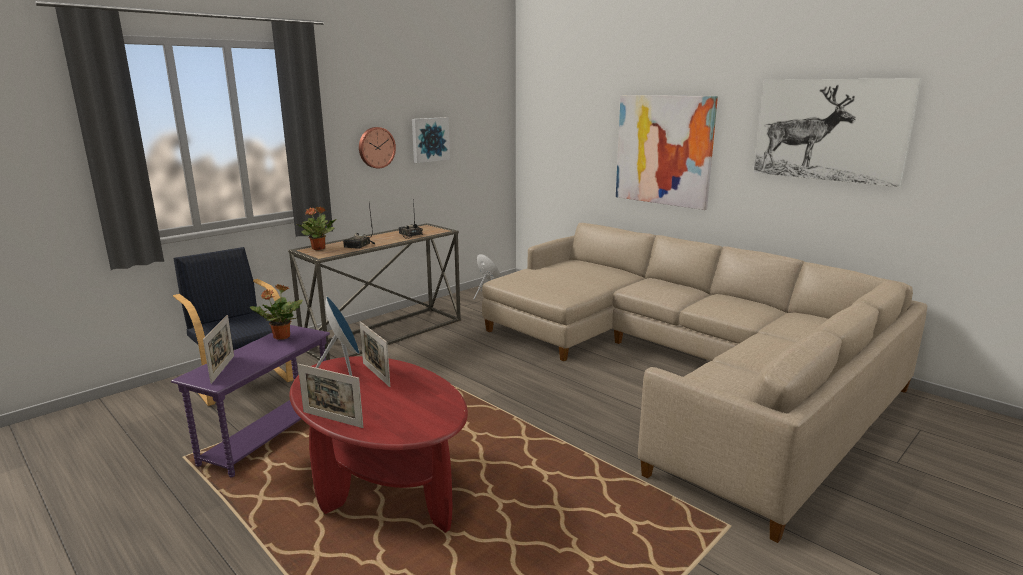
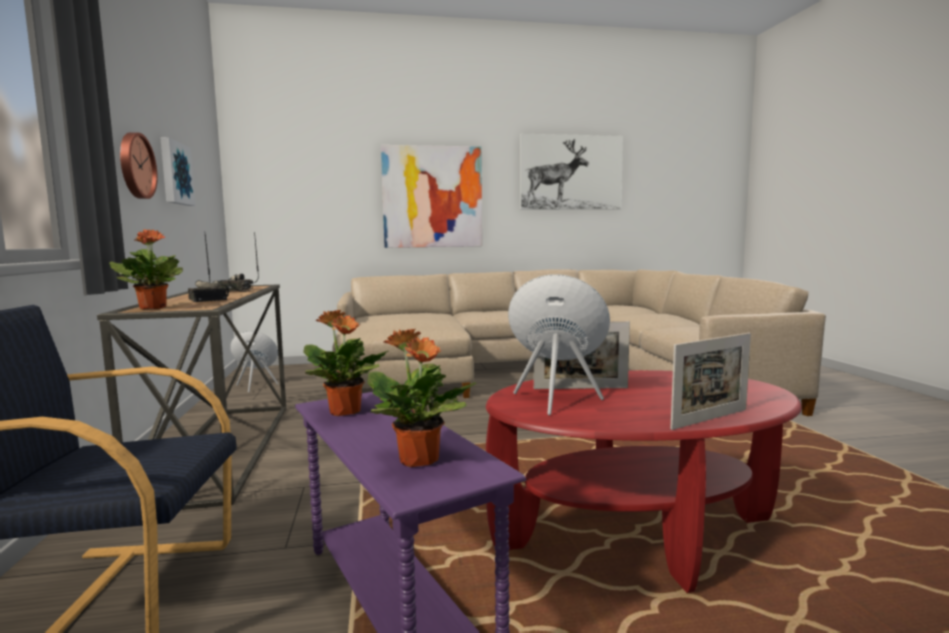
camera: 55 degrees left, 10 degrees down
picture frame [203,315,234,384] -> potted plant [367,329,477,467]

